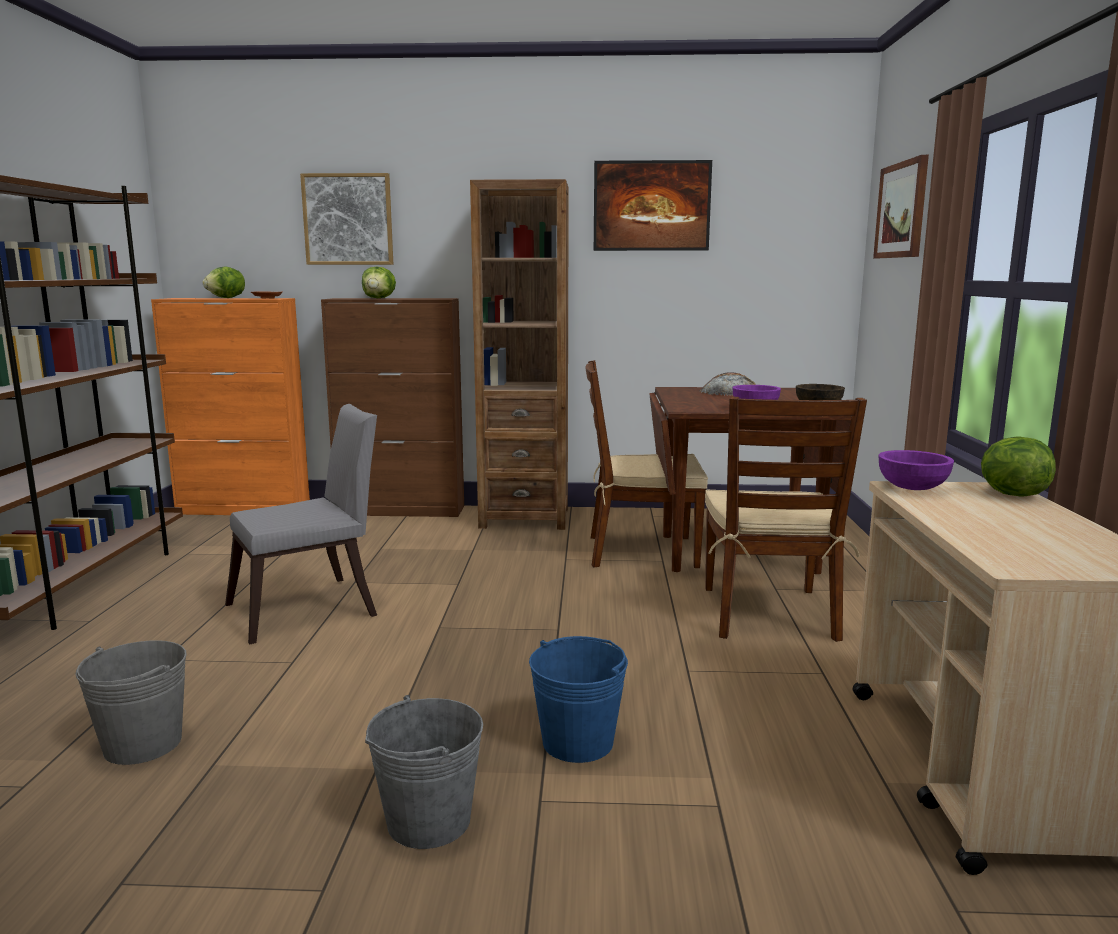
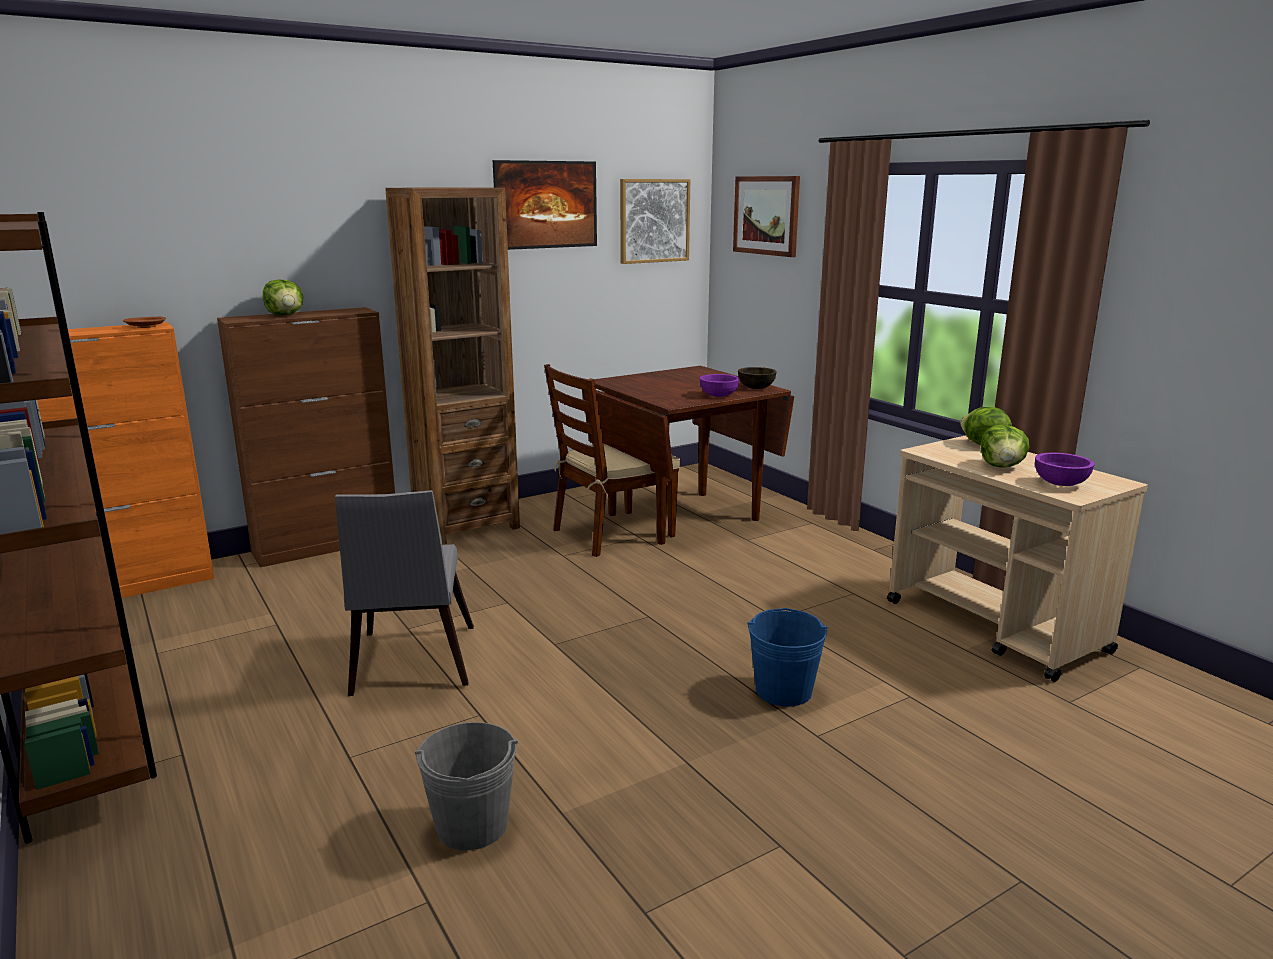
camera: 35 degrees left, 5 degrees up
lettuce [203,267,245,298] -> lettuce moved to [981,425,1030,468]
grey chair [225,404,377,644] -> grey chair turned 150 degrees clockwise [335,490,474,696]
picture [300,173,393,265] -> picture moved to [620,179,690,264]
grey bucket [365,695,483,849] -> none
bread [699,372,756,396] -> none
brown chair [705,396,867,642] -> none
purple bowl [879,450,954,490] -> purple bowl moved to [1035,453,1095,486]

